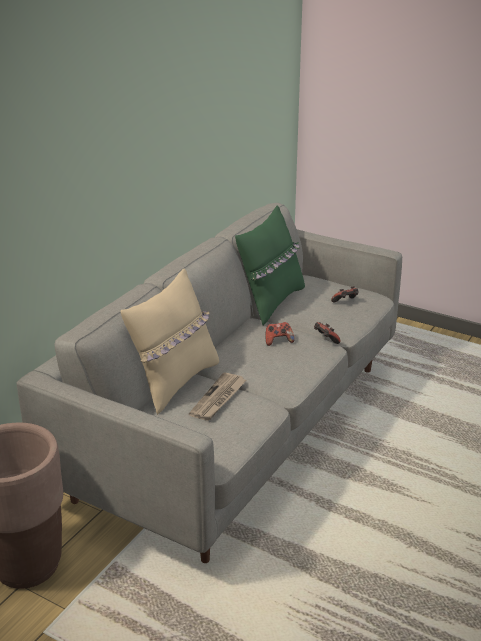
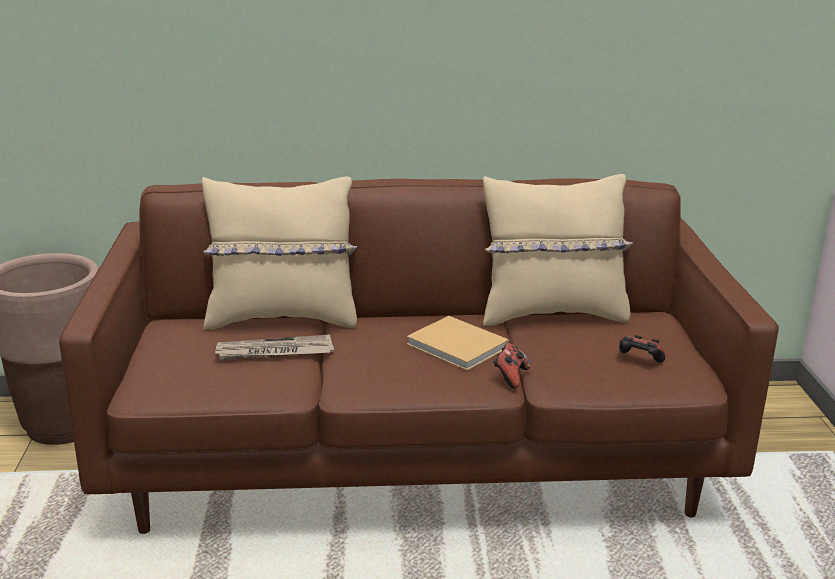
camera: 55 degrees right, 5 degrees down
grey sofa [17,203,402,563] -> brown sofa [59,179,779,534]
green pillow [235,205,305,325] -> beige pillow [483,174,633,326]
game controller [266,322,295,346] -> beige book [406,316,509,371]

